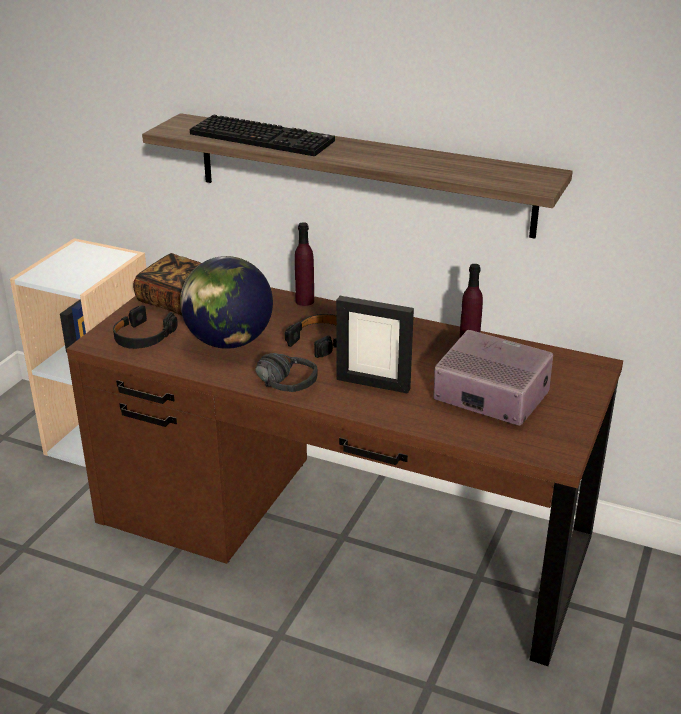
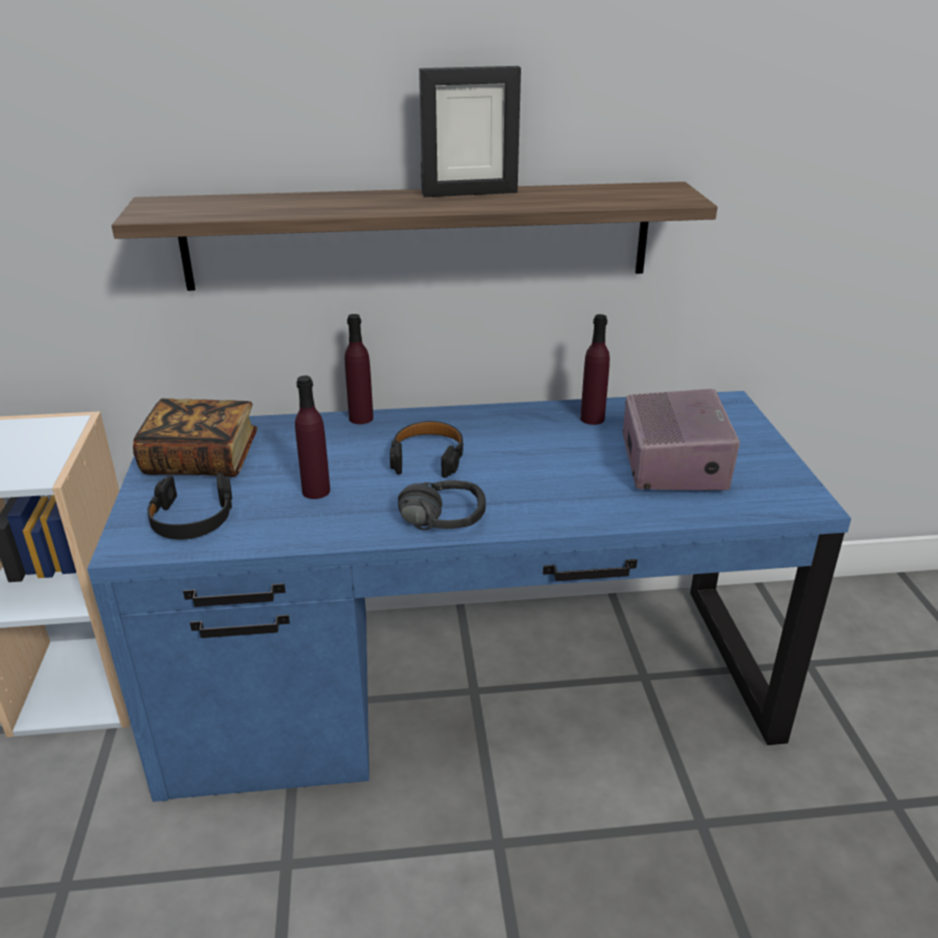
camera: 30 degrees left, 0 degrees up
brown desk [66,287,623,666] -> blue desk [87,391,851,802]
globe [180,256,273,349] -> purple bottle [295,375,330,499]
keyboard [189,114,335,156] -> none
picture frame [336,296,414,394] -> picture frame moved to [419,66,521,197]
radio [433,330,553,426] -> radio turned 90 degrees clockwise [623,389,740,490]

